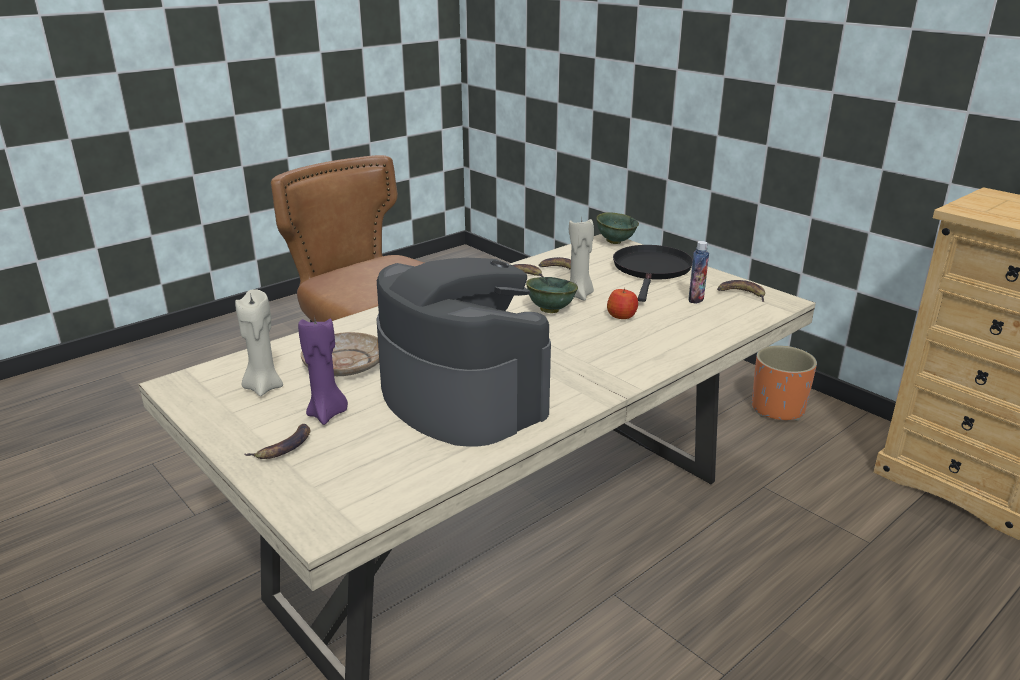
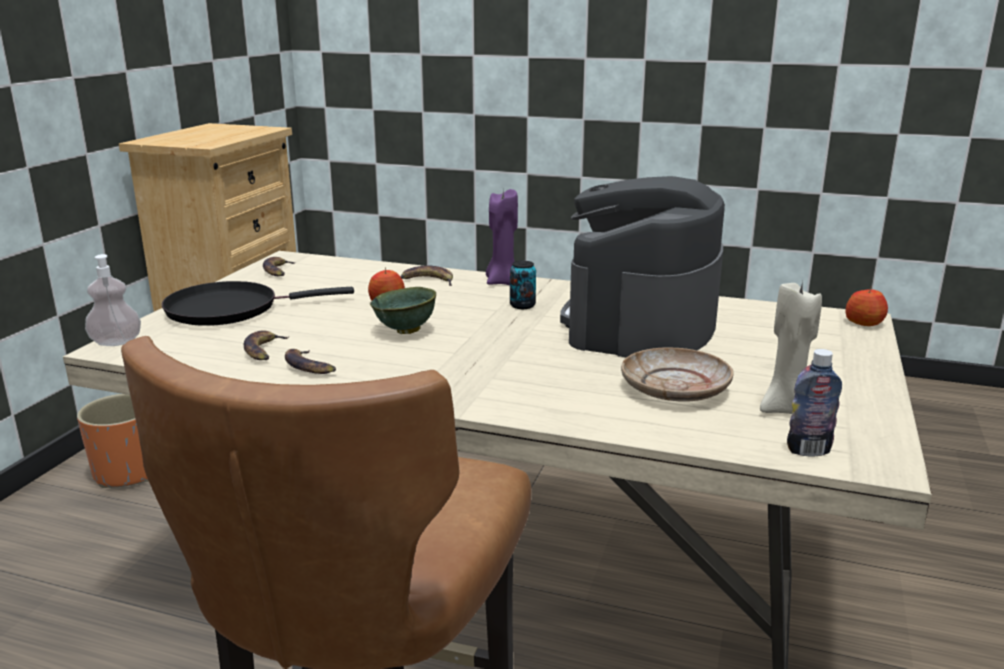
camera: 120 degrees left, 5 degrees down
banana [244,424,310,459] -> banana moved to [400,266,453,286]
purple candle [298,315,348,425] -> purple candle moved to [486,189,518,285]
beige candle [569,219,594,301] -> none
green bowl [596,212,639,244] -> soap dispenser [85,254,141,346]
bottle [688,241,709,304] -> bottle moved to [787,349,842,457]
none -> can [510,260,536,309]
none -> apple [846,288,888,326]

